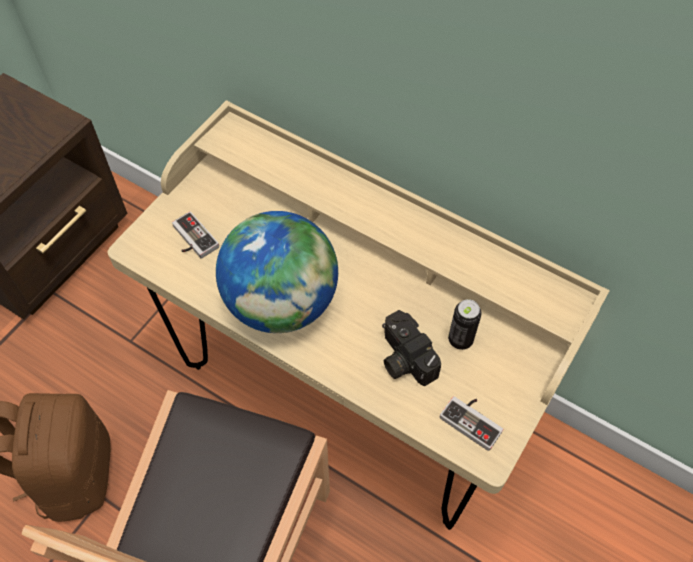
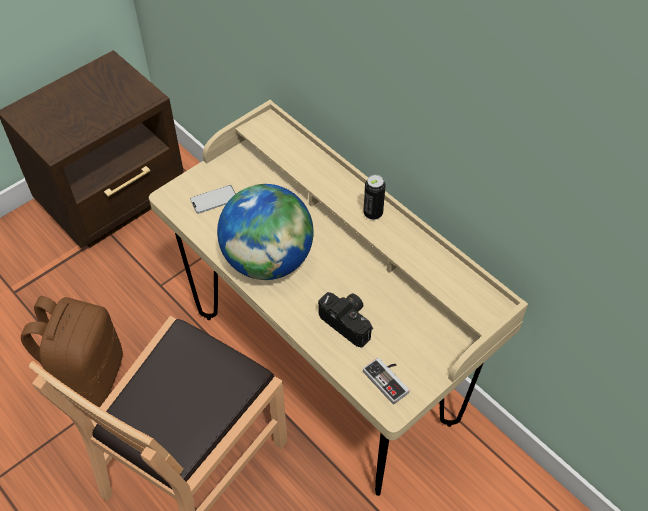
camera: 15 degrees right, 5 degrees down
game controller [172,211,219,259] -> phone [190,185,236,214]
camera [382,310,441,387] -> camera turned 150 degrees clockwise [318,292,373,348]
can [448,299,481,350] -> can moved to [363,175,386,220]

